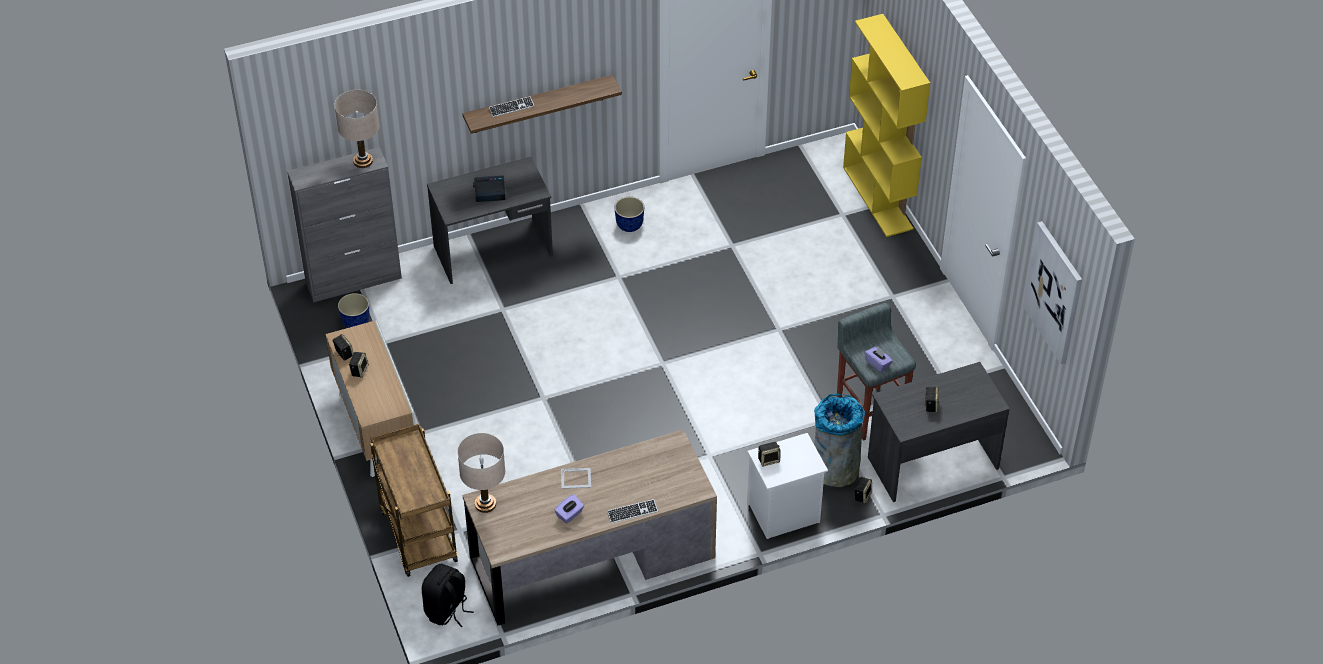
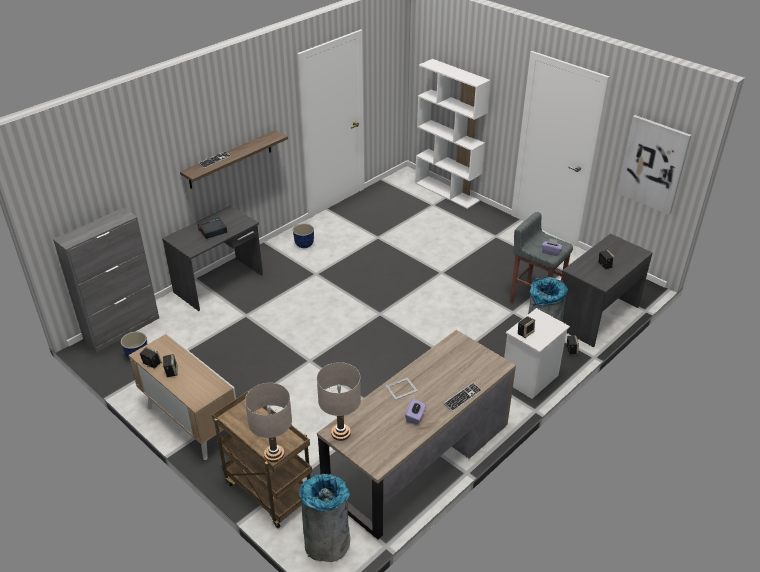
camera: 25 degrees left, 10 degrees down
beige table lamp [334,90,379,168] -> beige table lamp moved to [245,383,292,462]
black backpack [422,564,473,627] -> grey trash can [299,474,350,562]
yellow bookcase [843,14,930,237] -> white bookcase [415,59,490,209]

